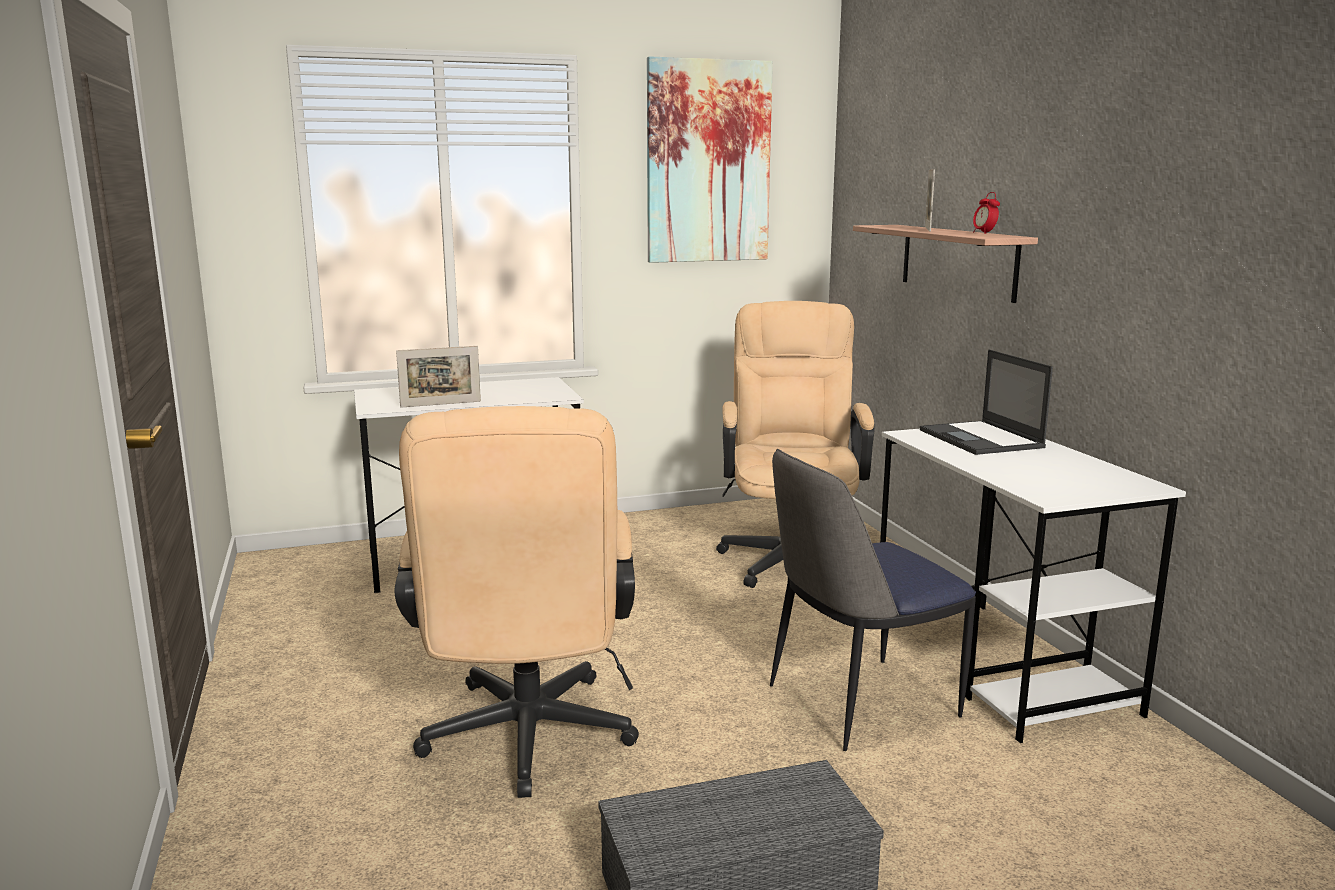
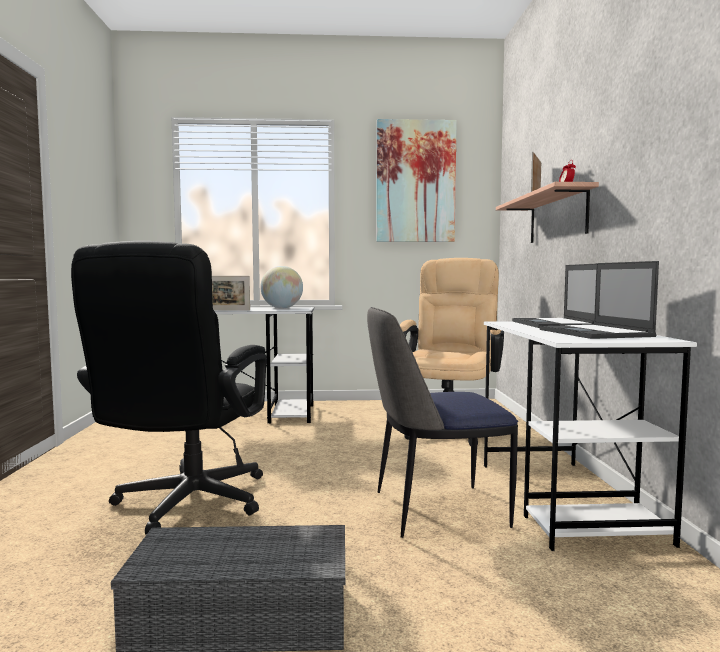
camera: 15 degrees right, 10 degrees down
beige office chair [395,406,639,798] -> black office chair [71,241,267,535]
none -> globe [260,266,303,308]
none -> laptop [539,261,659,339]

